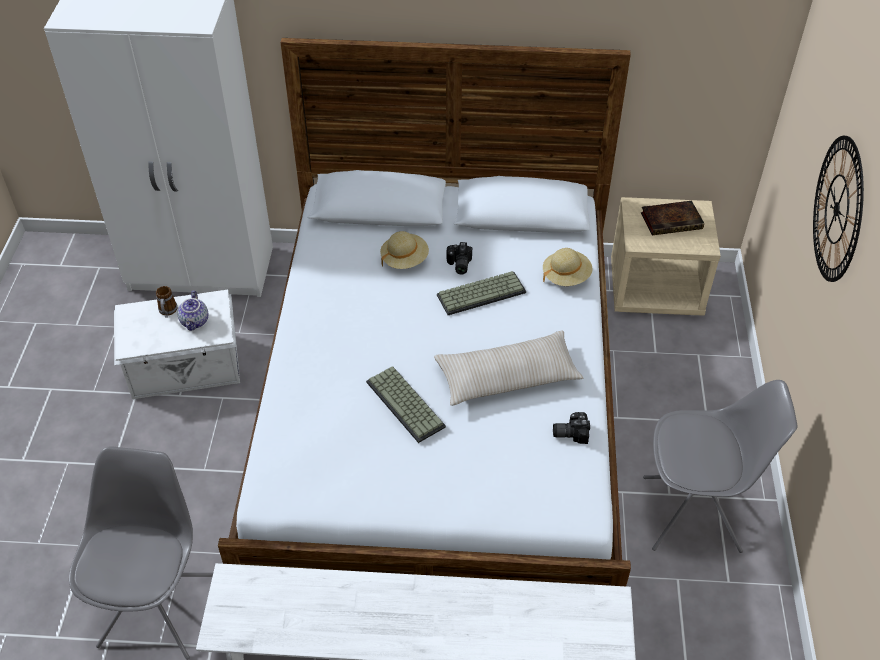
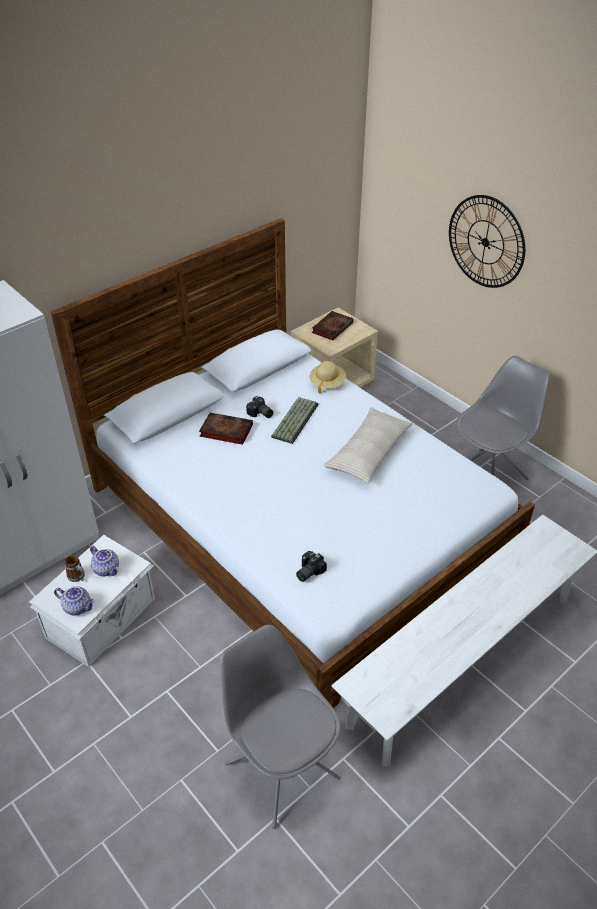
camera: 45 degrees left, 5 degrees down
keyboard [366,366,446,443] -> none
beige hat [380,231,429,269] -> book [199,412,253,445]
camera [553,412,590,444] -> camera moved to [296,551,327,582]
none -> teapot [54,586,95,615]

